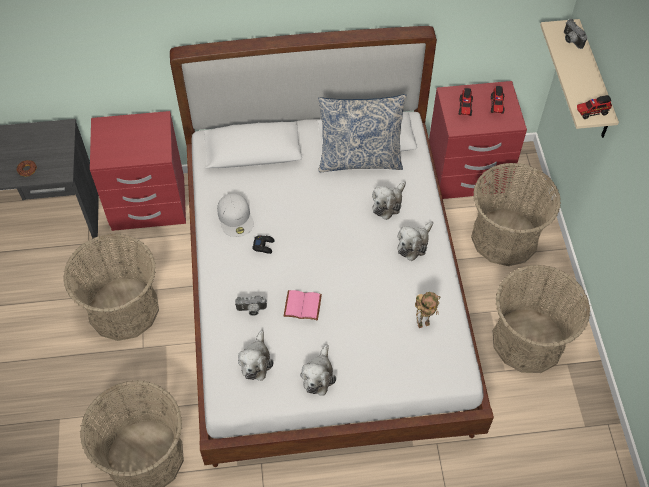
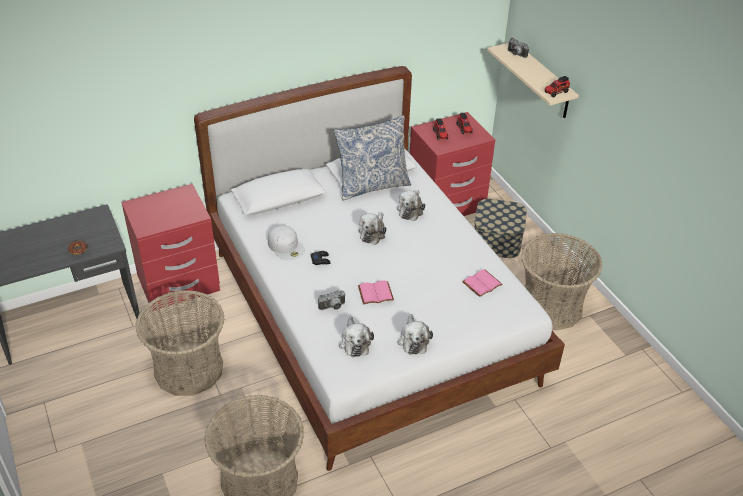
camera: 20 degrees left, 15 degrees down
plush toy [397,221,433,261] -> plush toy moved to [359,213,387,245]
toy robot [415,292,441,328] -> pink book [462,269,503,297]
basket [471,163,561,266] -> storage box [474,199,527,258]

